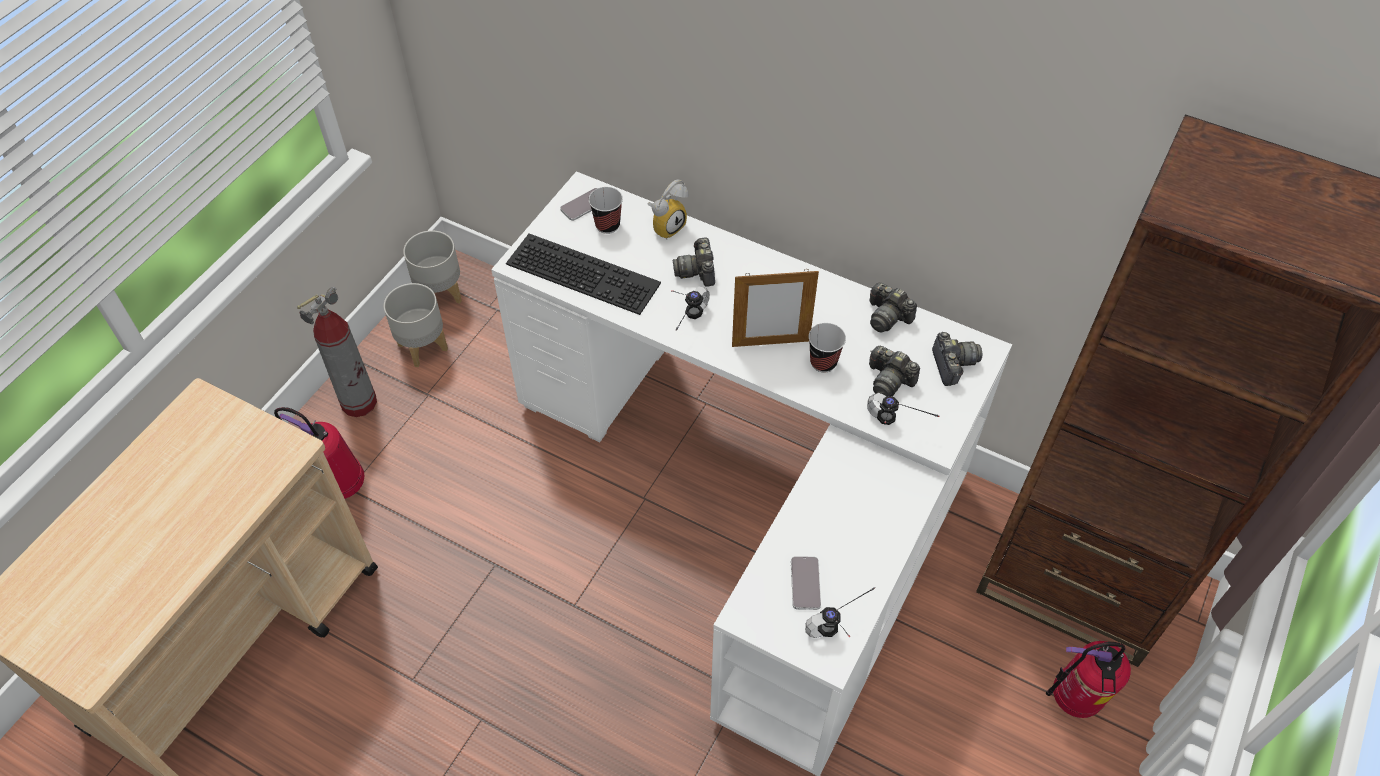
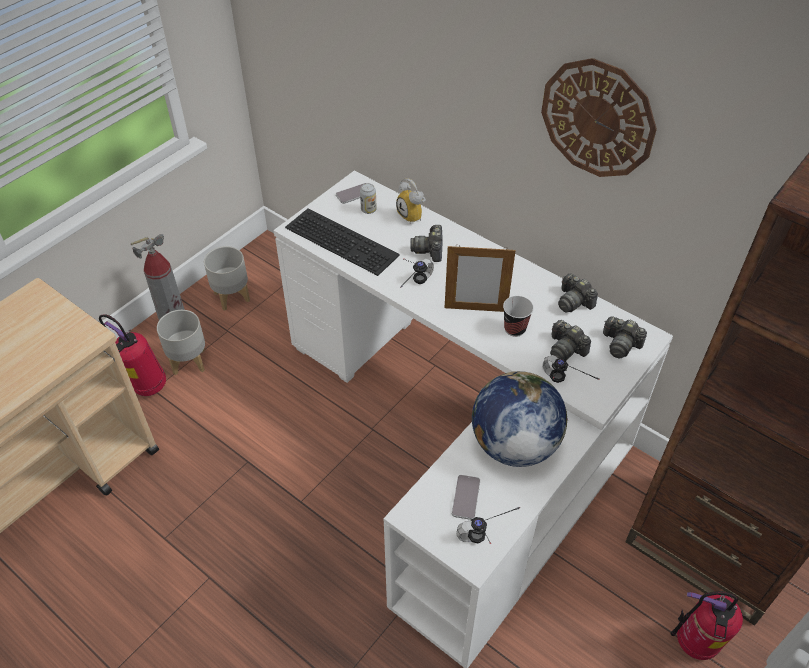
camera: 10 degrees right, 5 degrees down
grey planter [403,230,462,304] -> grey planter moved to [157,310,205,375]
cup [589,187,623,234] -> can [360,183,377,214]
alarm clock [647,179,689,240] -> alarm clock turned 90 degrees clockwise [396,178,426,223]
camera [932,332,982,386] -> camera turned 120 degrees clockwise [603,316,647,358]
none -> globe [472,371,568,467]
none -> wall clock [541,58,657,177]

